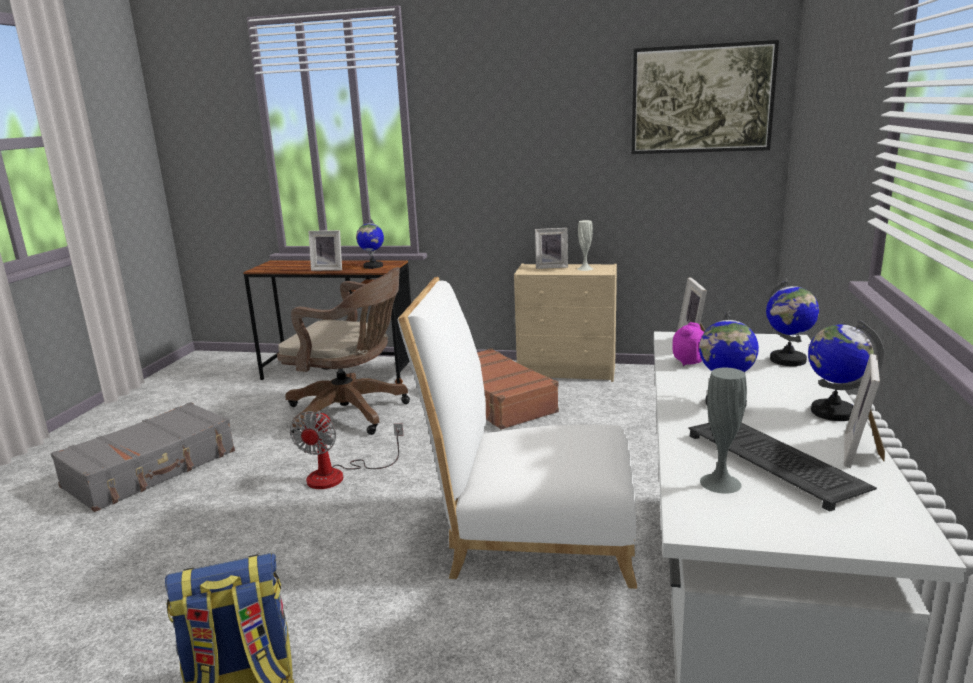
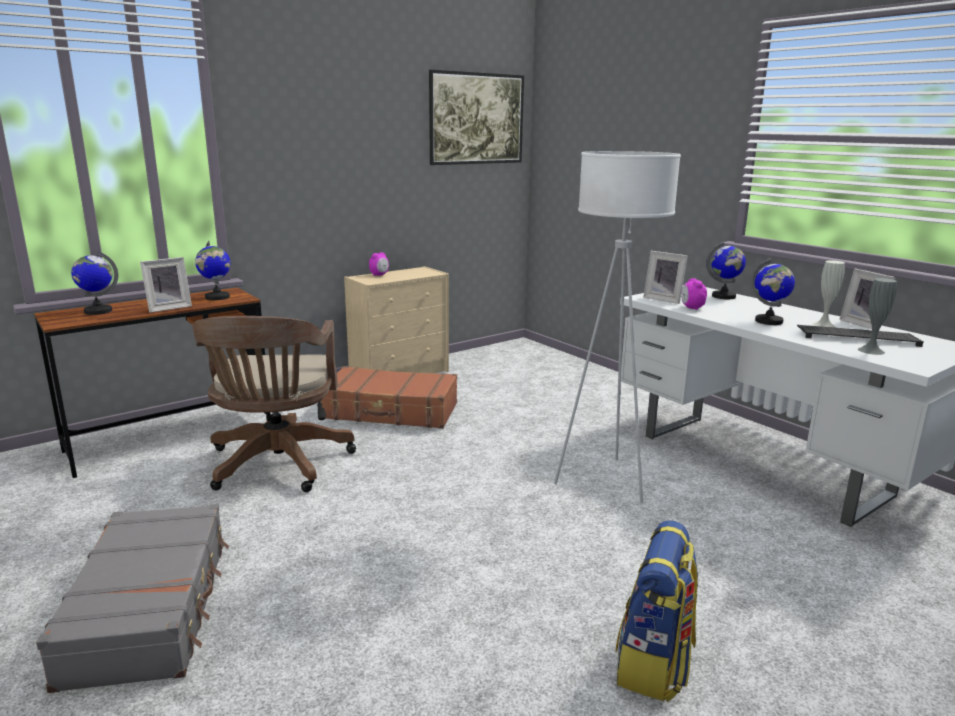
camera: 50 degrees left, 0 degrees up
brown office chair [277,267,410,435] -> brown office chair turned 120 degrees clockwise [192,316,356,492]
fan [290,411,404,489] -> none
white chair [397,277,637,589] -> white floor lamp [554,151,681,504]
picture frame [535,228,568,269] -> alarm clock [369,252,389,276]
white vase [578,220,593,271] -> white vase moved to [812,260,845,328]
globe [808,320,884,421] -> globe moved to [71,251,118,315]

